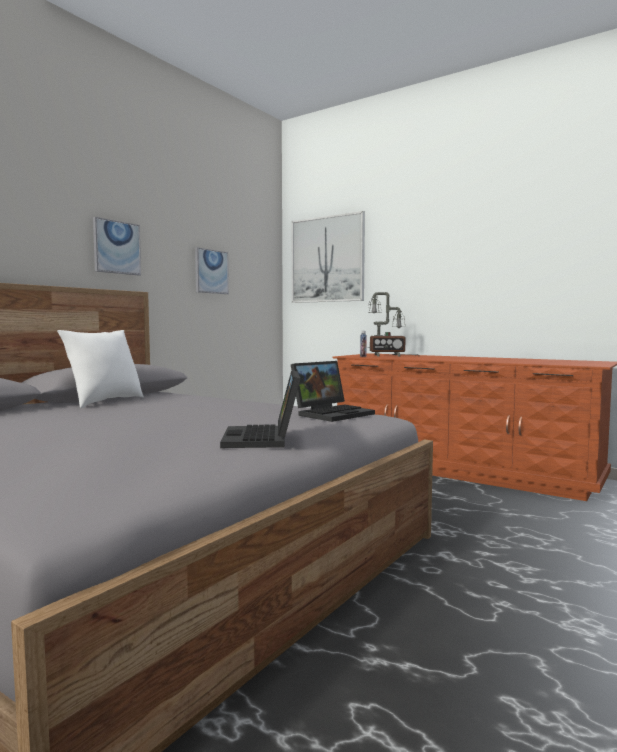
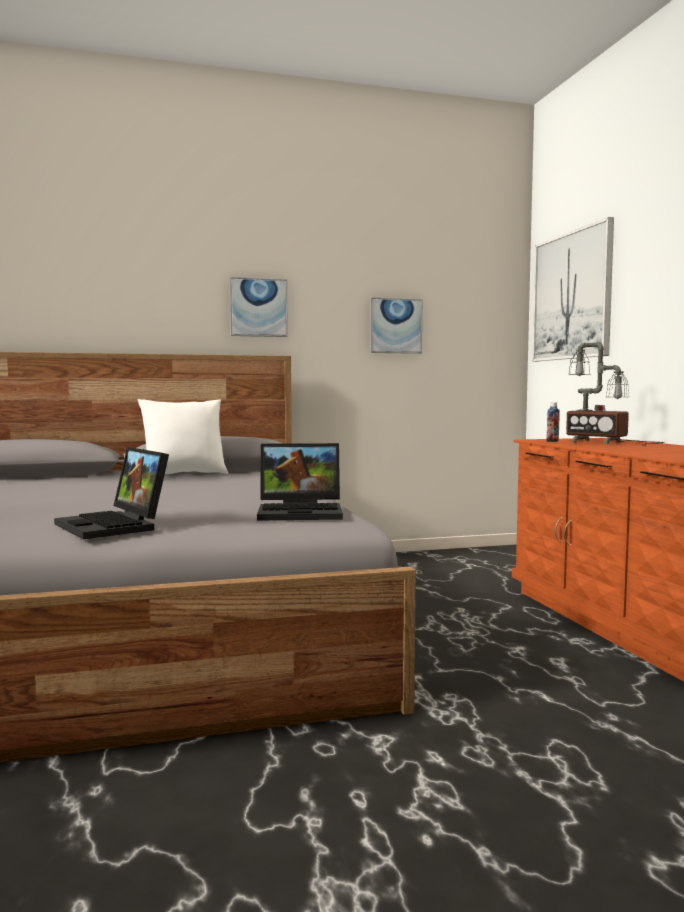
camera: 40 degrees right, 0 degrees up
laptop [220,370,301,448] -> laptop turned 75 degrees counterclockwise [54,447,169,539]

